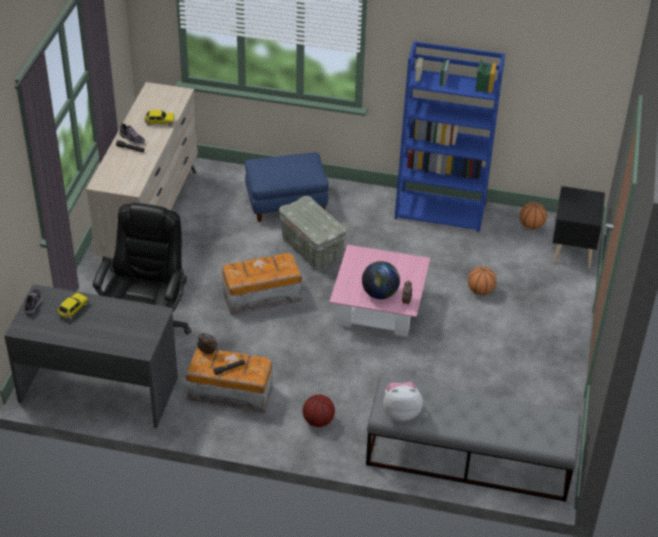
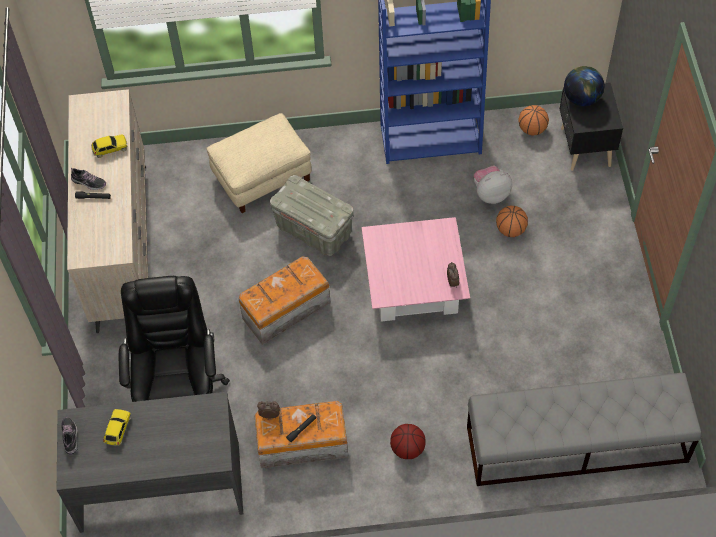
camera: 15 degrees left, 15 degrees up
blue ottoman [245,152,329,222] -> beige ottoman [207,113,312,213]
globe [362,261,400,299] -> globe moved to [564,66,604,106]
plush toy [383,382,423,422] -> plush toy moved to [474,166,512,204]

